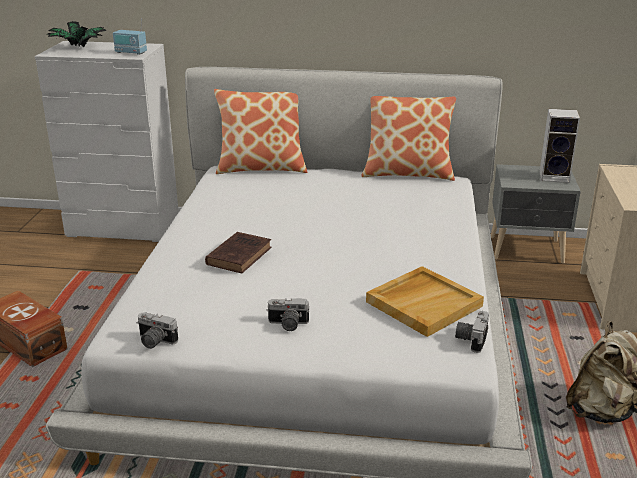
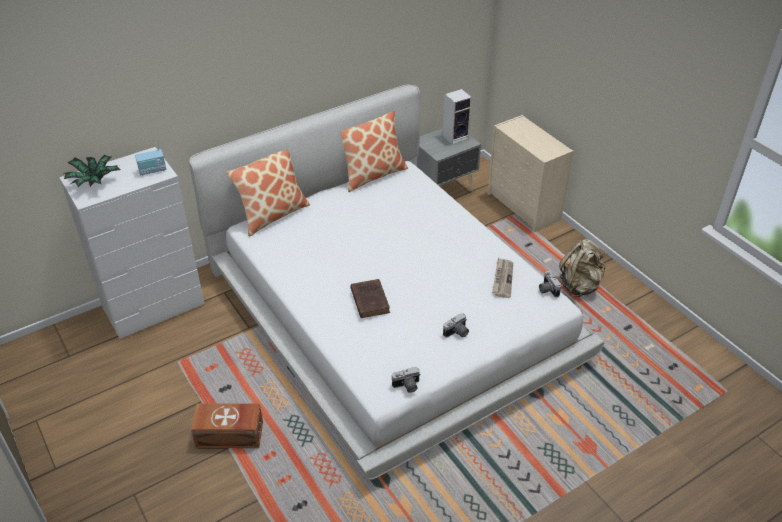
camera: 40 degrees left, 15 degrees up
beige tray [366,266,484,337] -> newspaper [492,258,513,298]

